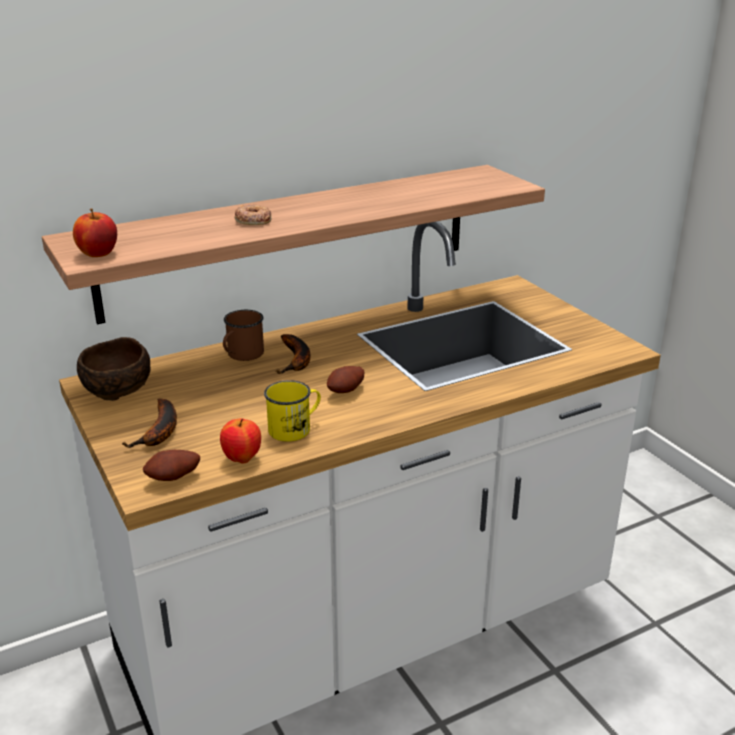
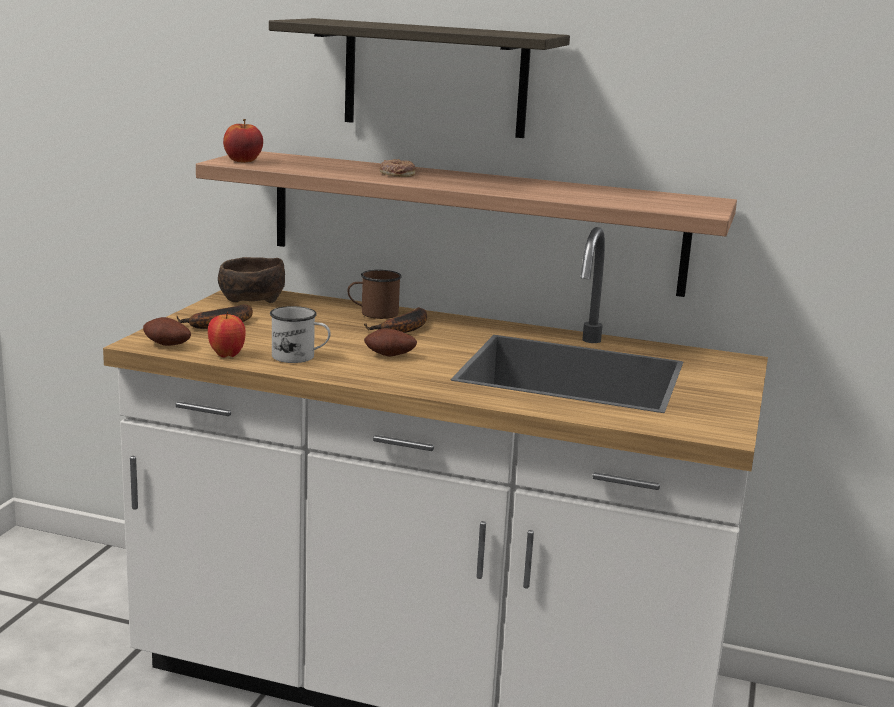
camera: 45 degrees right, 10 degrees down
yellow mug [264,380,321,442] -> white mug [270,306,331,363]
none -> shelf [269,18,570,138]

